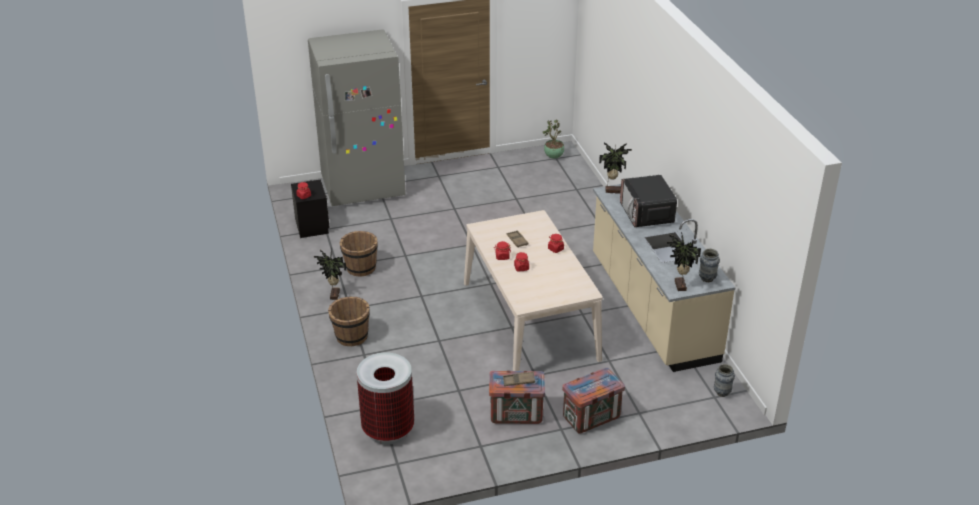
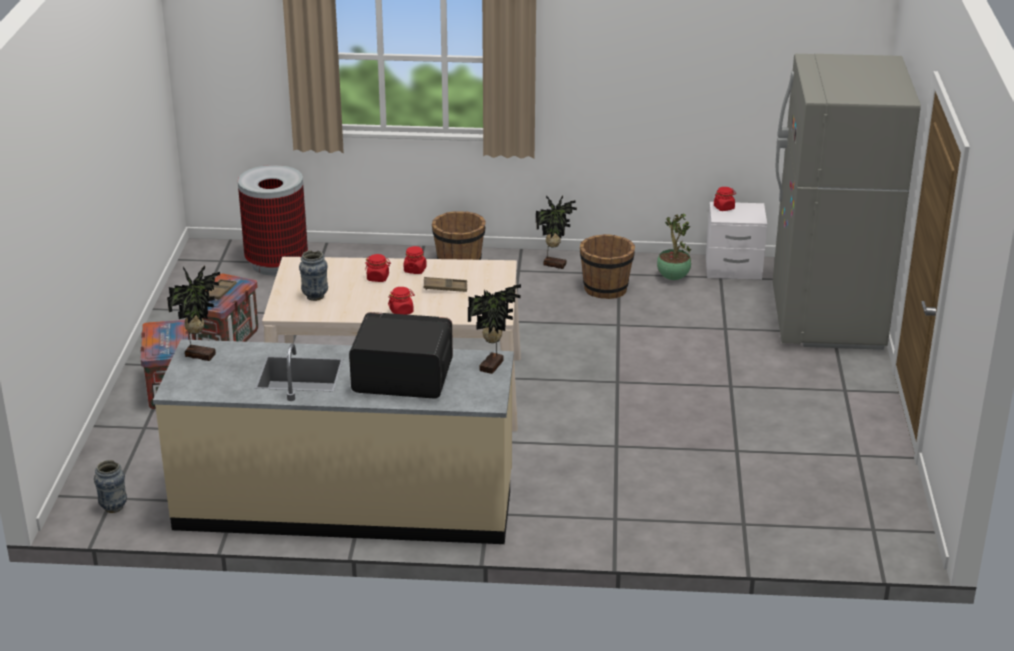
camera: 110 degrees right, 5 degrees down
black nightstand [291,179,330,238] -> white nightstand [706,202,767,280]
potted plant [543,119,564,159] -> potted plant moved to [657,214,692,280]
vase [699,249,720,282] -> vase moved to [299,250,328,301]

